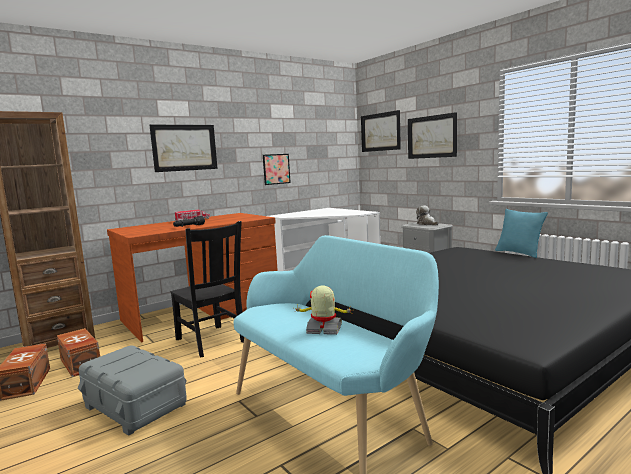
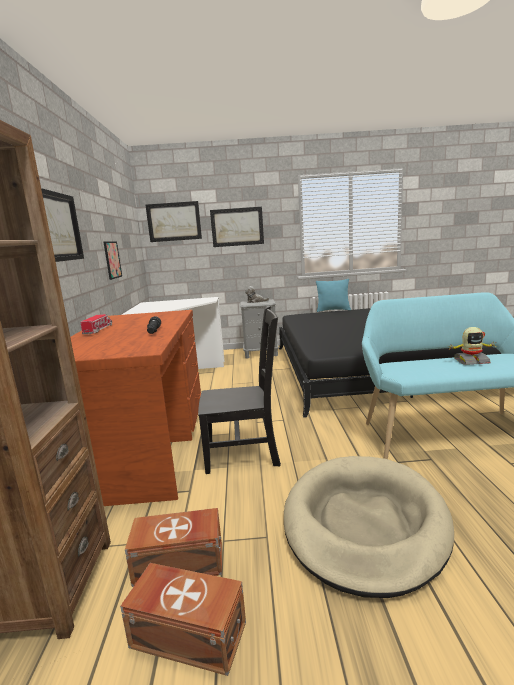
camera: 55 degrees left, 5 degrees up
grey storage box [78,345,187,436] -> beige dog bed [284,456,454,598]
toy robot [293,286,353,335] -> toy robot turned 135 degrees counterclockwise [450,327,496,365]

